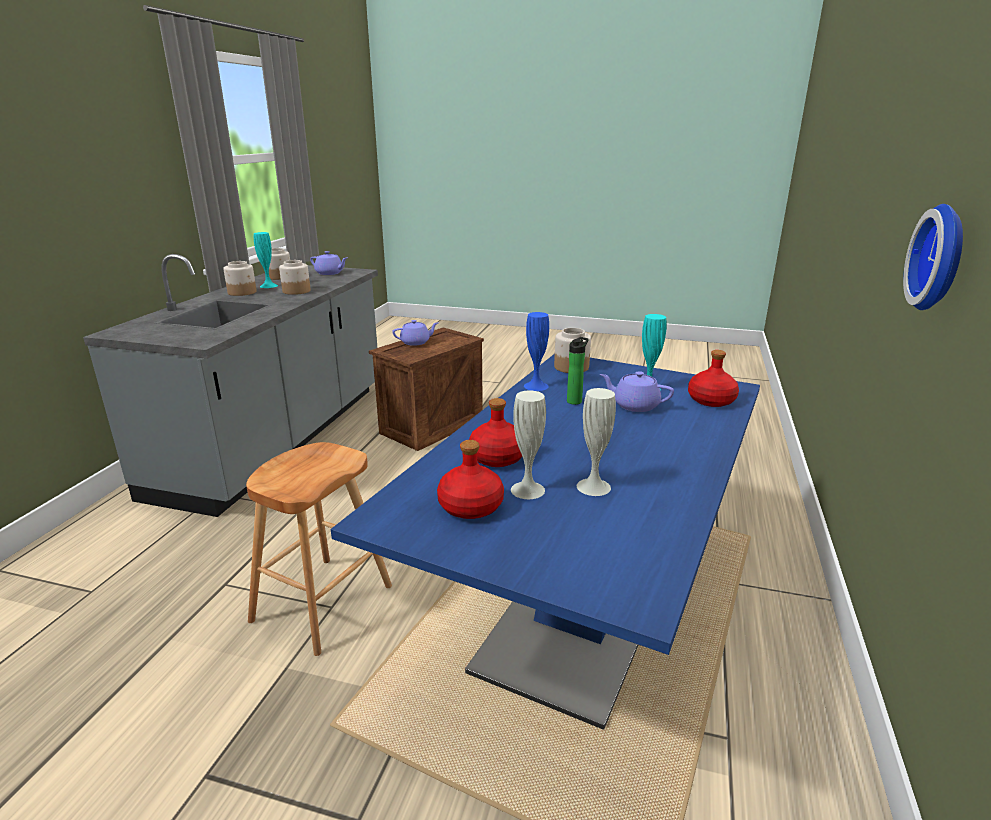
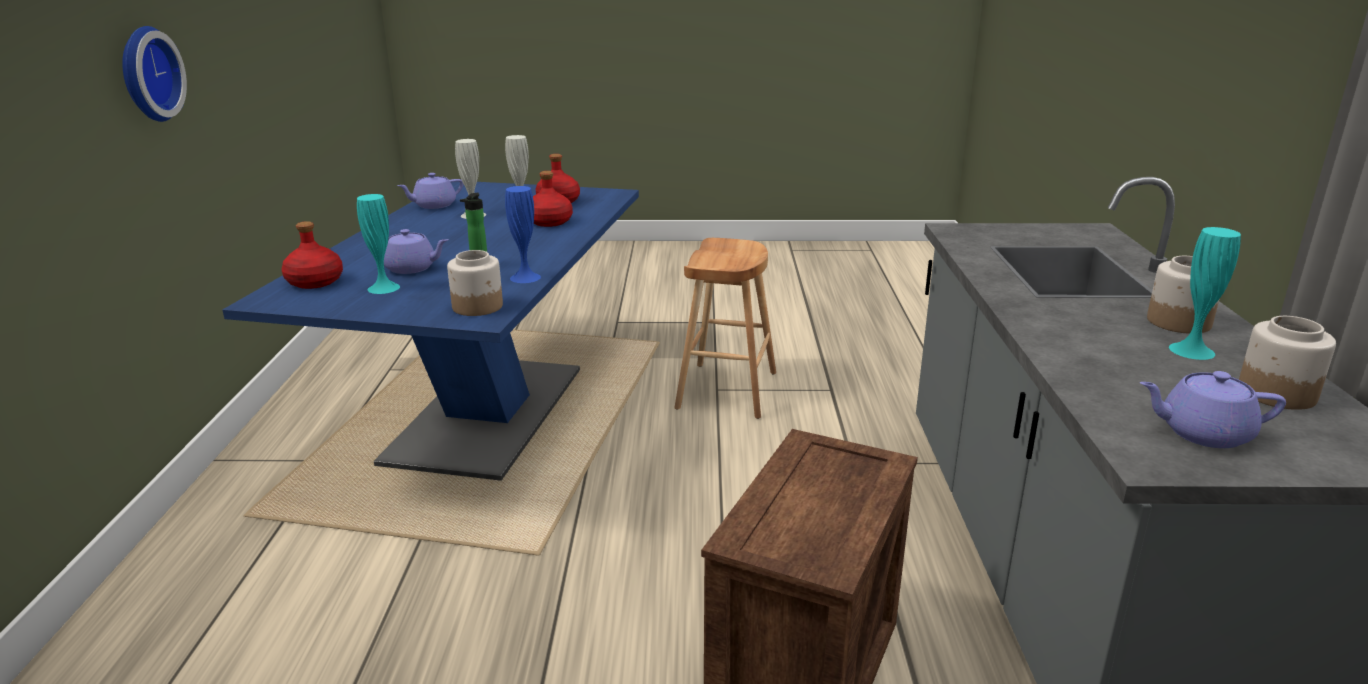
camera: 165 degrees right, 0 degrees up
jar [279,260,311,295] -> none
purple teapot [392,320,438,346] -> purple teapot moved to [397,173,463,209]

